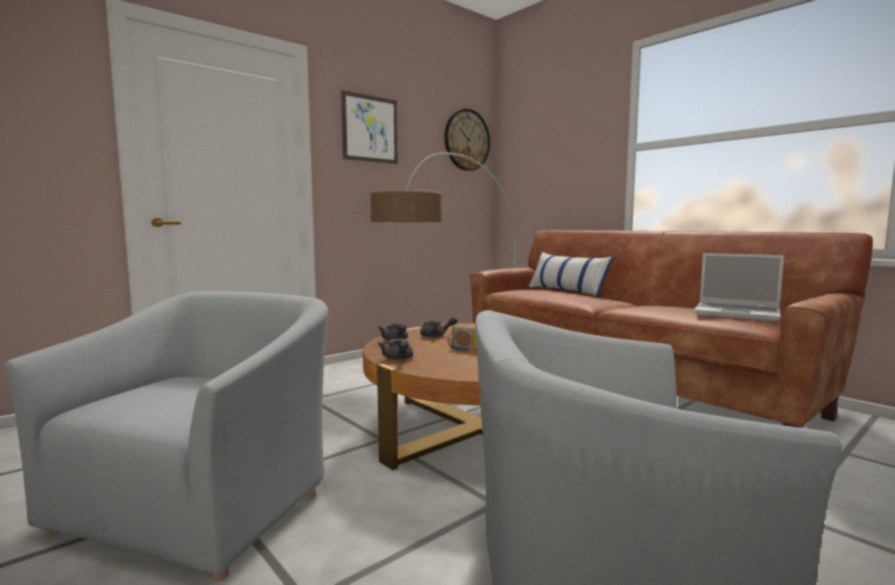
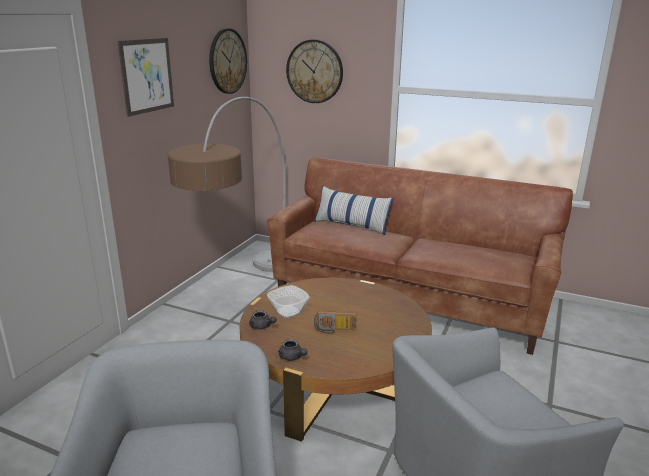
camera: 25 degrees left, 15 degrees up
grey teapot [420,317,458,338] -> bowl [267,285,310,318]
laptop [694,253,784,321] -> none
none -> wall clock [286,39,343,103]

